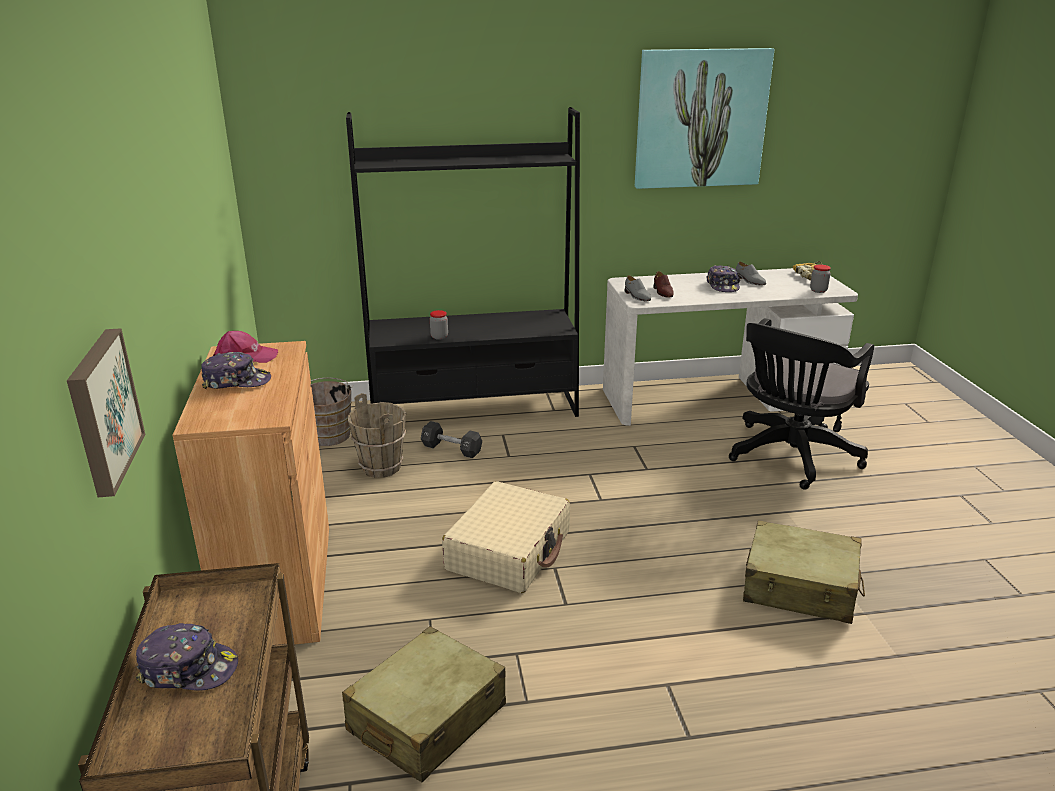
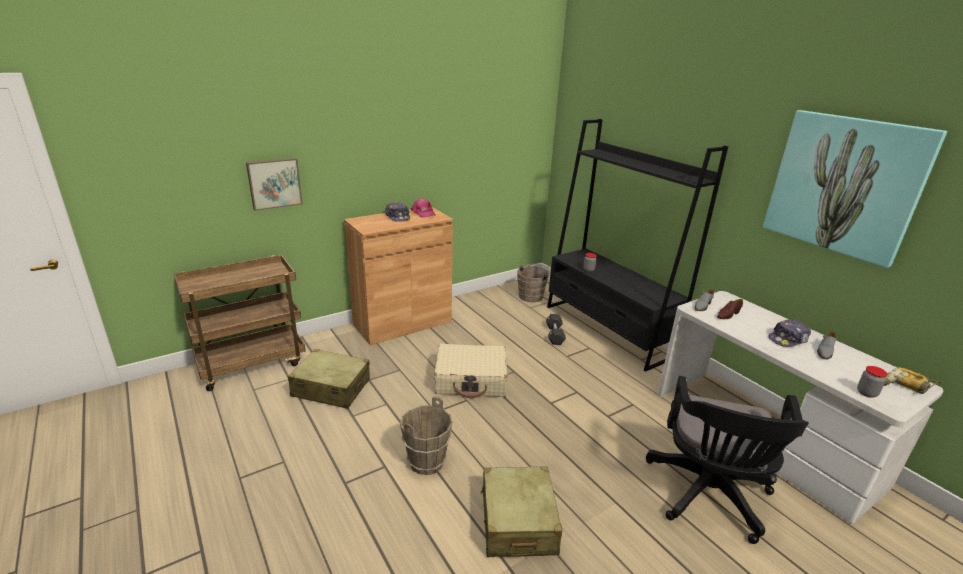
camera: 65 degrees right, 0 degrees up
cap [136,623,238,691] -> none
brown bucket [348,393,406,478] -> brown bucket moved to [400,397,452,475]
black office chair [729,318,874,490] -> black office chair turned 90 degrees counterclockwise [646,376,809,544]

